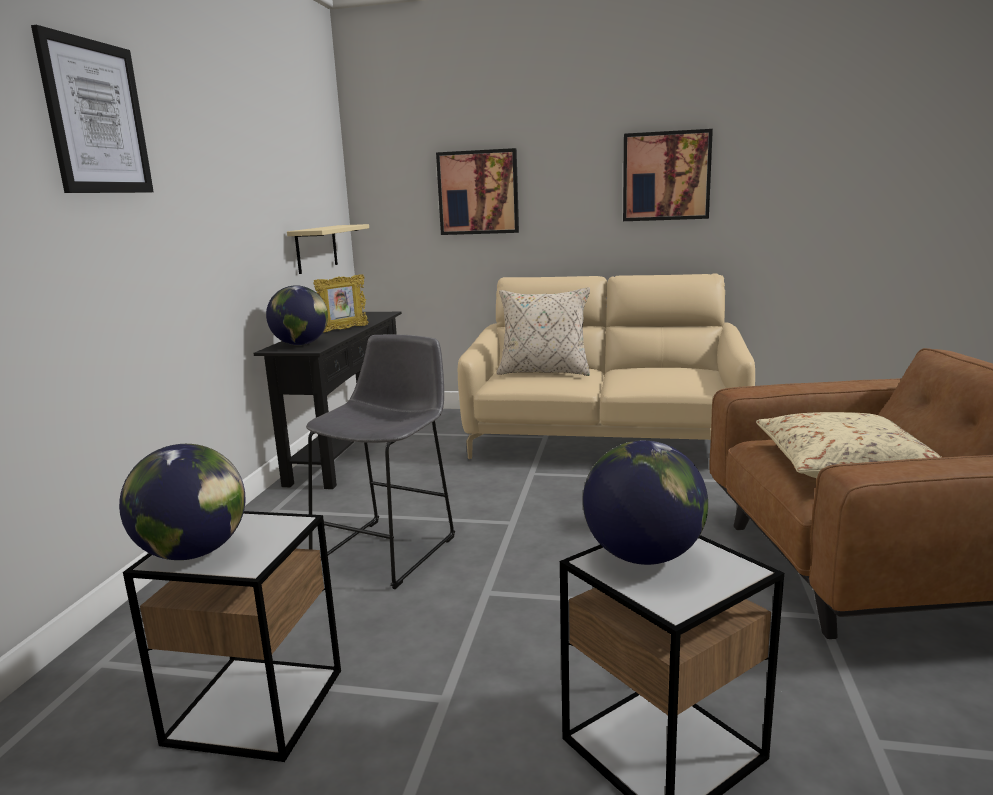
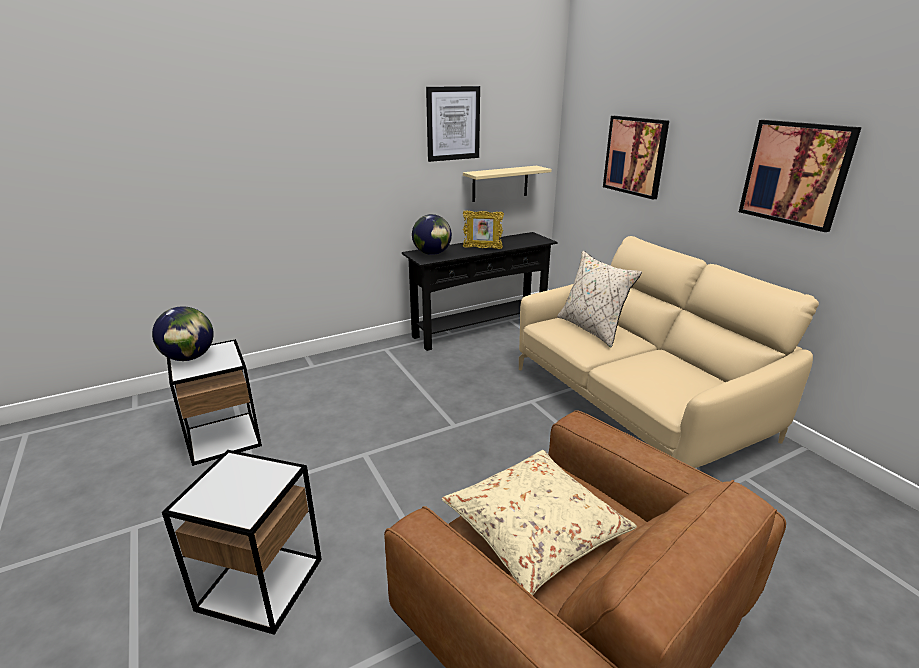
camera: 50 degrees right, 10 degrees up
picture [31,25,154,193] -> picture moved to [426,86,480,162]
grey stool [306,335,455,589] -> none
globe [583,440,708,565] -> none

